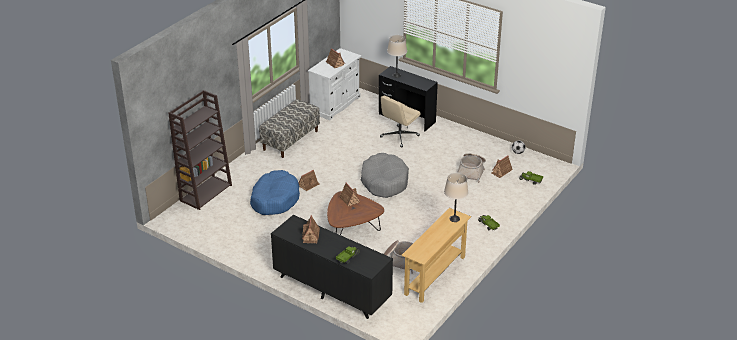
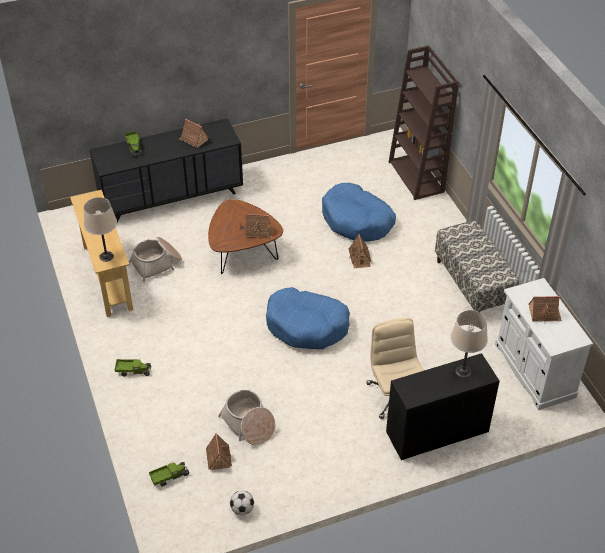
camera: 125 degrees right, 10 degrees up
grey dog bed [361,153,409,198] -> blue dog bed [266,287,350,349]

